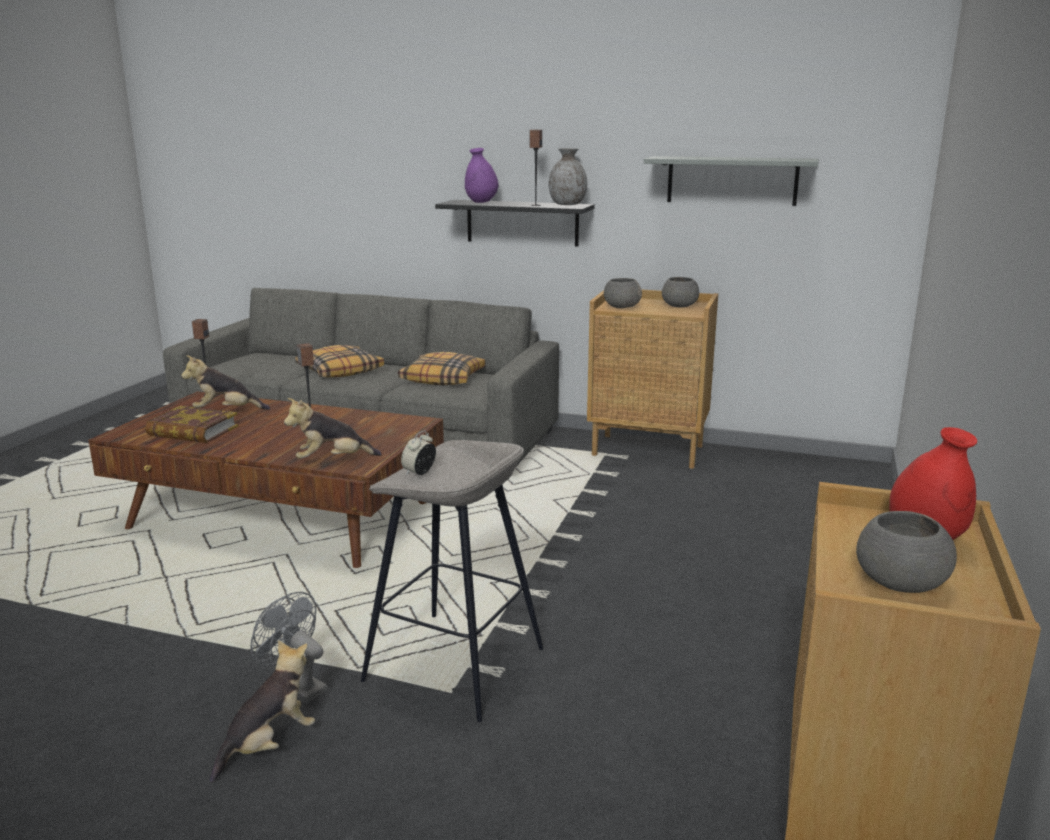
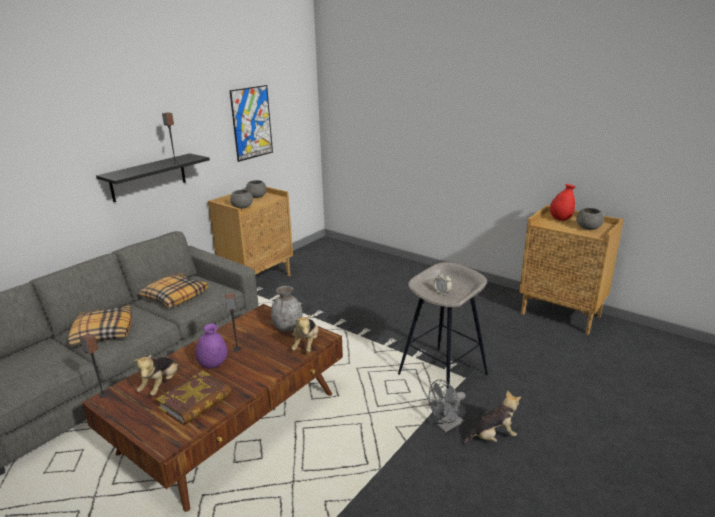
camera: 70 degrees left, 5 degrees up
plush toy [210,640,315,783] -> plush toy turned 105 degrees clockwise [462,390,521,446]
purple vase [465,148,499,203] -> purple vase moved to [195,323,228,369]
grey vase [549,148,587,205] -> grey vase moved to [271,286,303,332]
grey shelf [644,156,819,206] -> picture [230,85,273,162]

